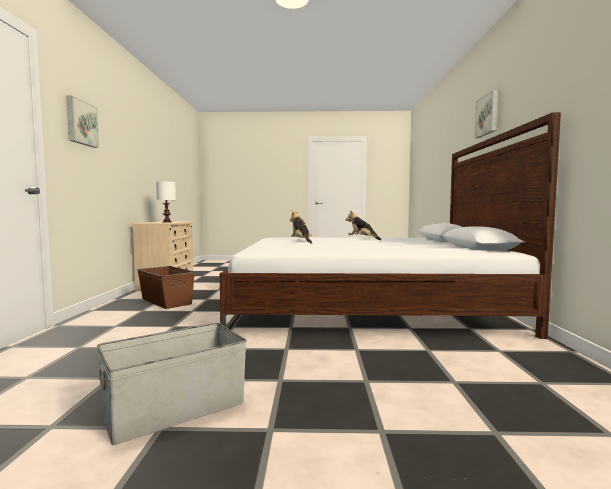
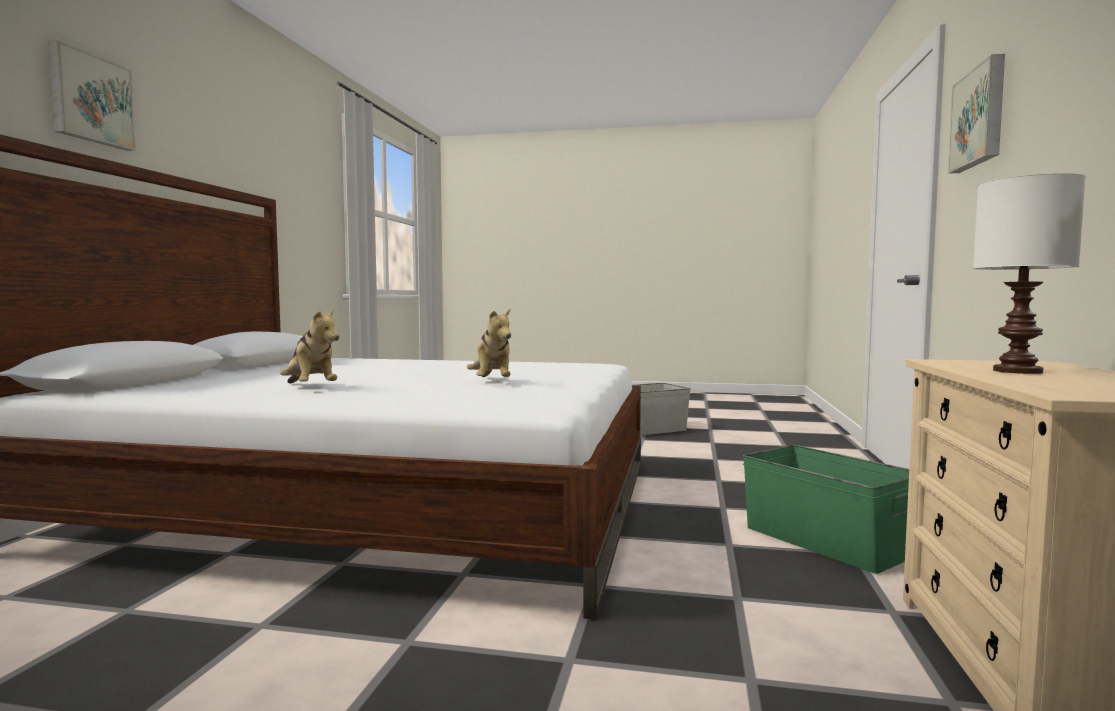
camera: 170 degrees left, 0 degrees up
brown storage box [137,266,195,309] -> green storage box [743,445,909,574]

